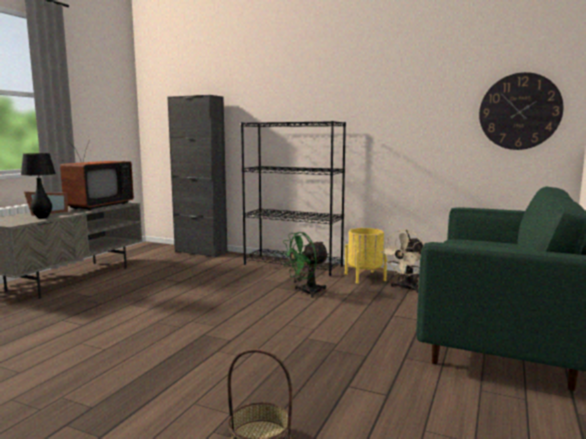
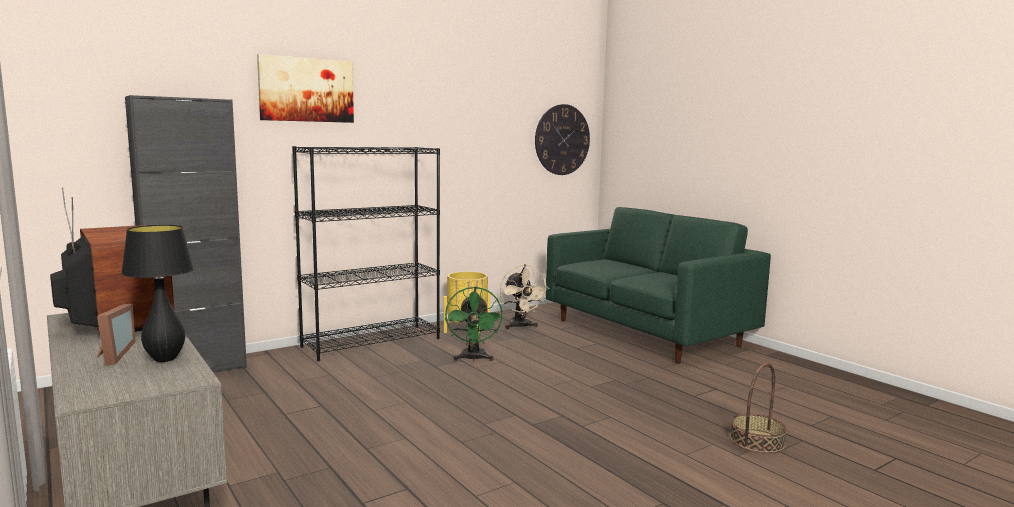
camera: 60 degrees left, 0 degrees up
none -> picture [257,54,354,123]

